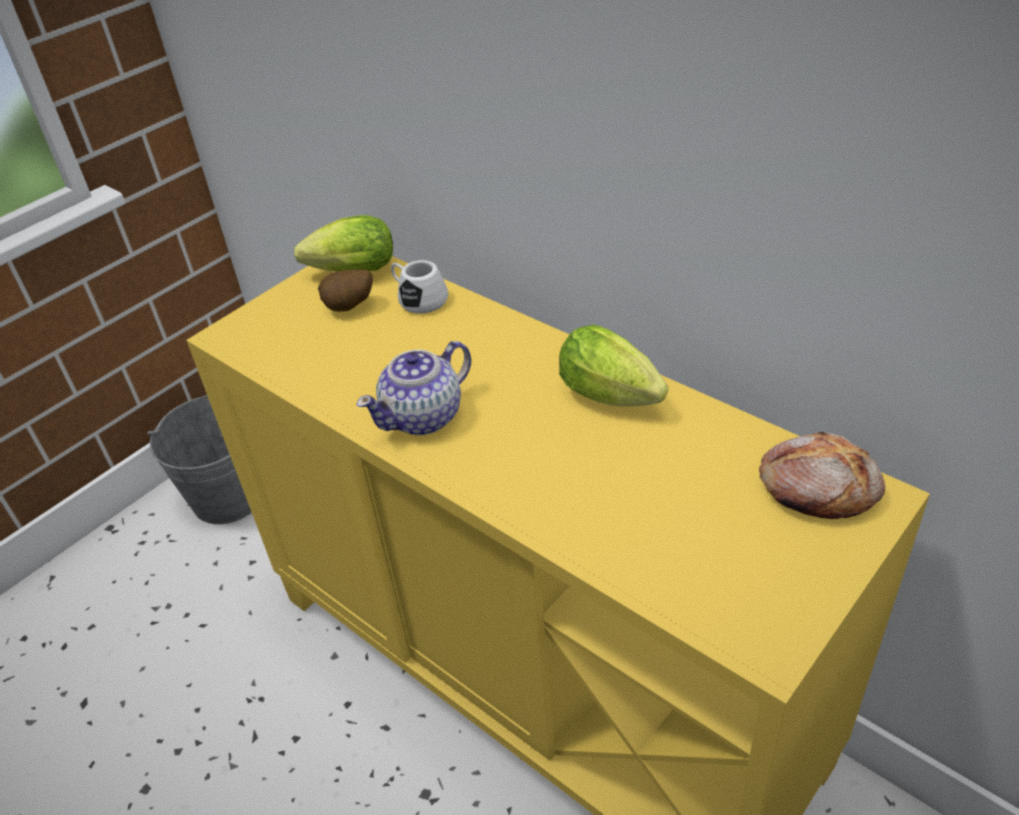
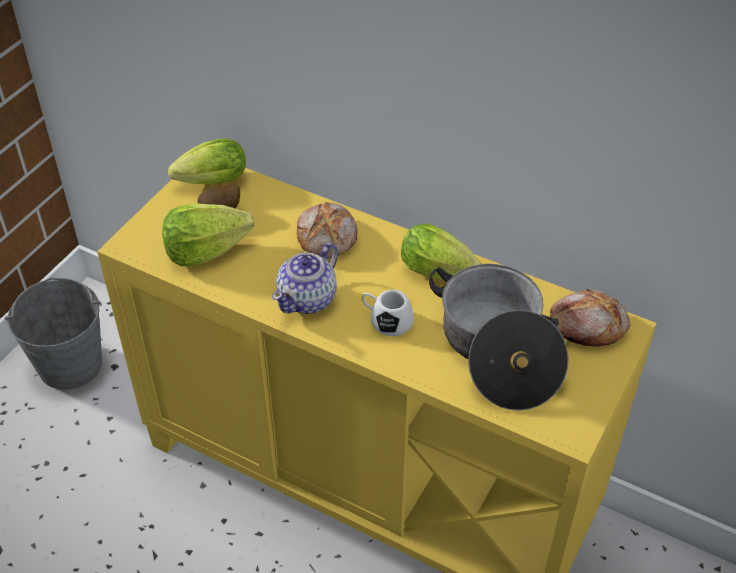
camera: 15 degrees left, 5 degrees up
white mug [391,260,448,314] -> white mug moved to [362,290,414,336]
none -> lettuce [162,203,254,266]
none -> bread [297,202,358,259]
none -> cooking pot [429,264,569,411]

